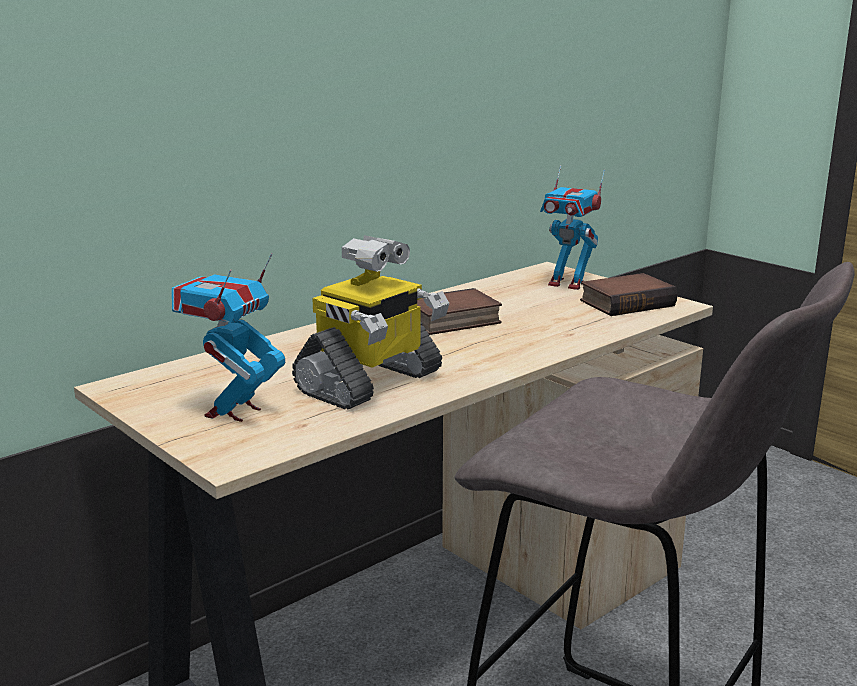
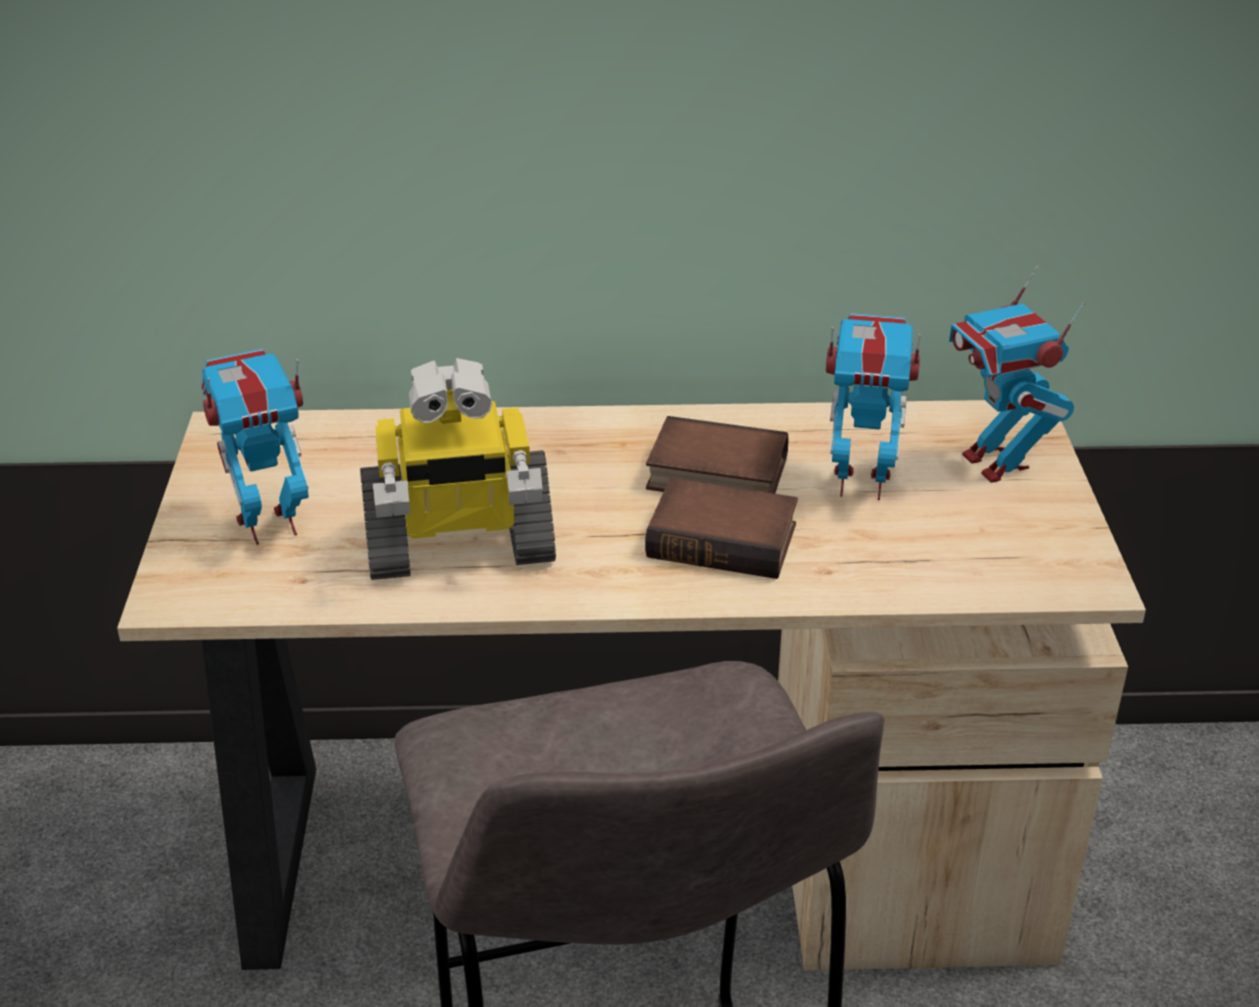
camera: 40 degrees right, 15 degrees up
book [580,273,677,316] -> book moved to [645,478,798,579]
none -> toy robot [826,313,921,500]

